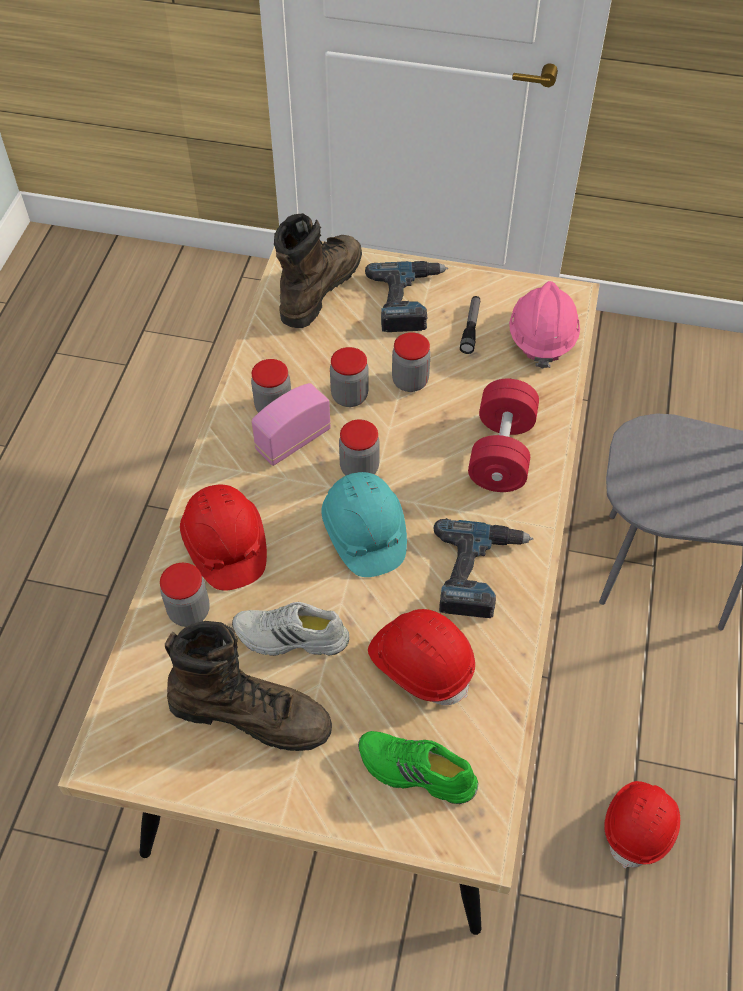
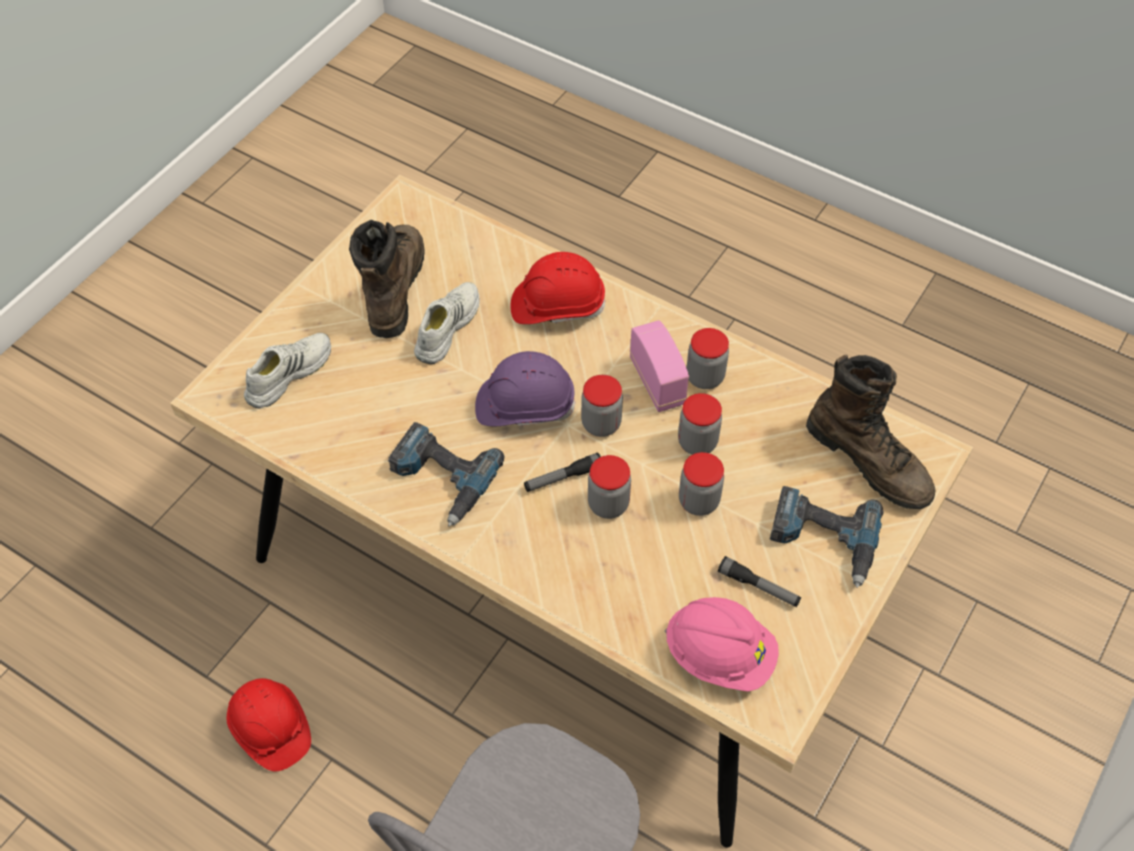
camera: 110 degrees right, 0 degrees up
jar [160,563,210,627] -> jar moved to [588,455,631,519]
brown boot [165,621,332,751] -> brown boot turned 150 degrees clockwise [349,220,425,338]
turquoise hard hat [321,472,407,577] -> purple hard hat [475,351,576,426]
green shoe [358,731,479,804] -> white shoe [244,333,331,409]
red hard hat [368,609,475,705] -> none
red dumbbell [468,379,539,492] -> none
none -> flashlight [524,452,601,492]

